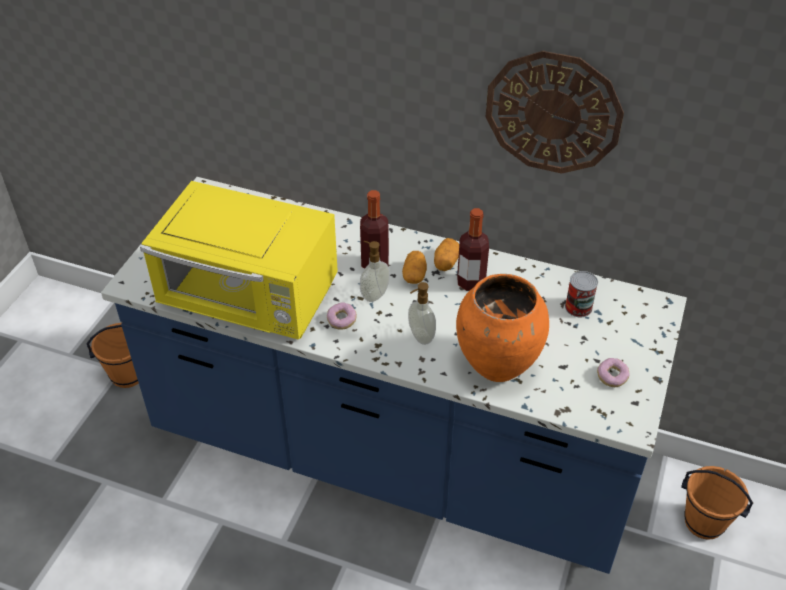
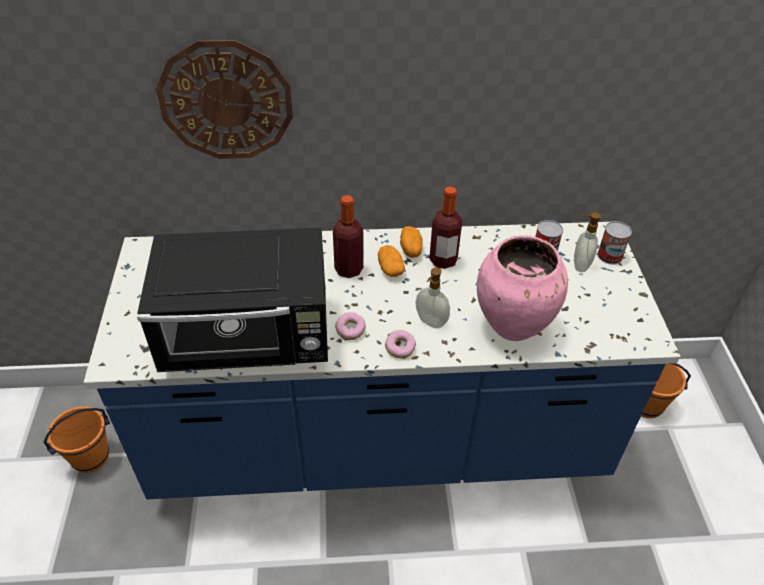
camera: 25 degrees left, 0 degrees up
yellow microwave [140,181,338,339] -> black microwave [137,228,328,372]
soap dispenser [360,241,390,302] -> soap dispenser moved to [574,212,601,272]
orange vase [456,274,549,382] -> pink vase [477,235,568,341]
wall clock [486,51,624,174] -> wall clock moved to [156,40,293,159]
donut [597,358,630,387] -> donut moved to [385,330,416,358]
none -> can [597,221,632,264]

